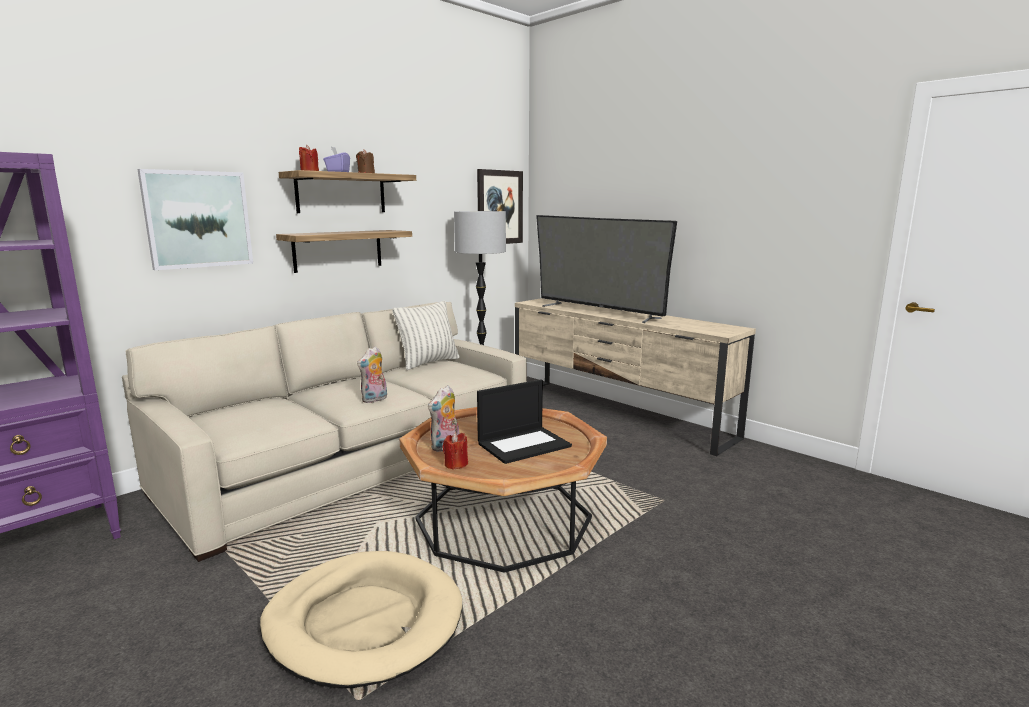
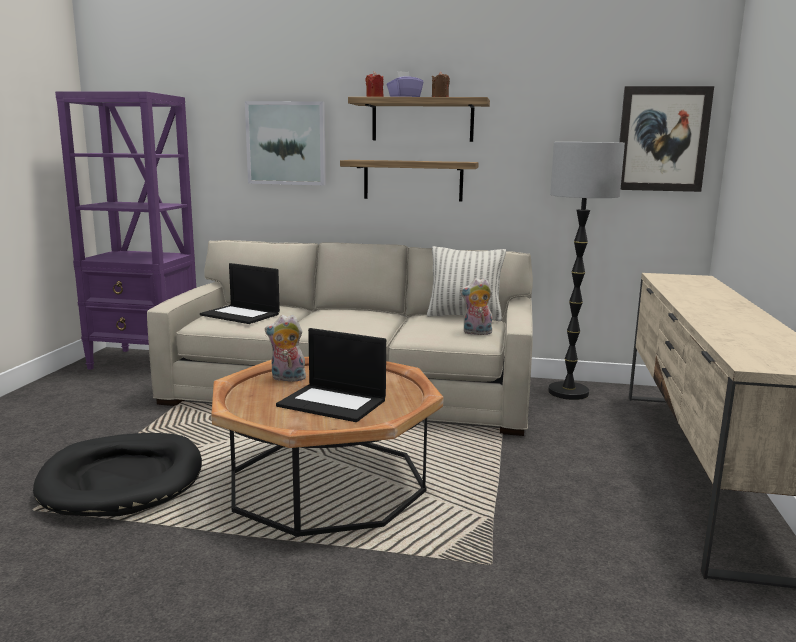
camera: 55 degrees right, 0 degrees up
beige dog bed [260,551,462,688] -> black dog bed [33,433,202,516]
plush toy [357,346,387,403] -> plush toy moved to [460,278,493,335]
red candle [442,433,468,470] -> none
television [536,215,677,323] -> none
none -> laptop [200,263,280,324]

